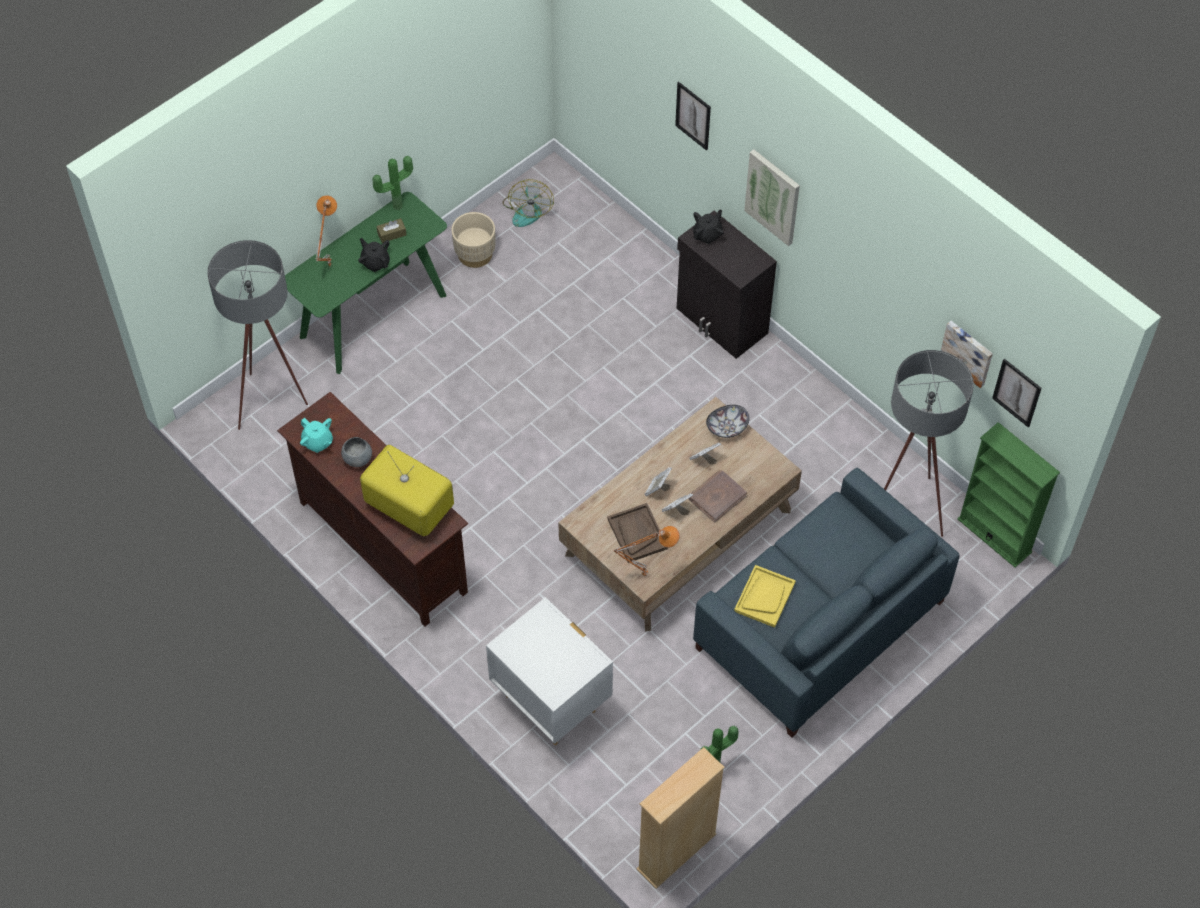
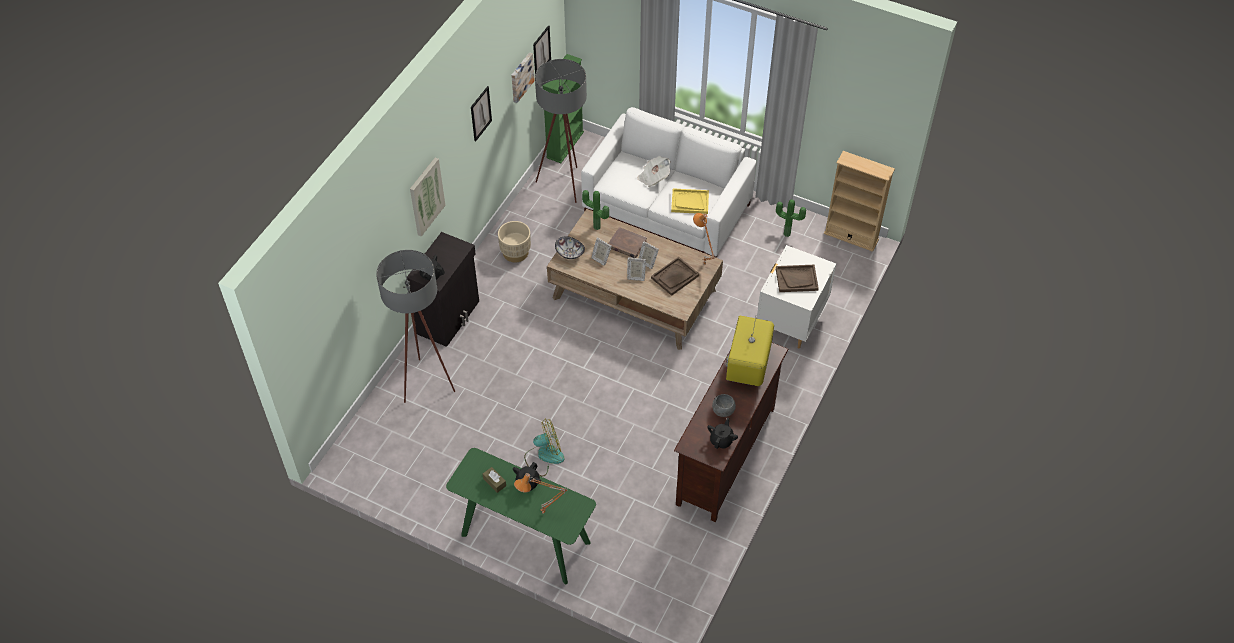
camera: 110 degrees left, 5 degrees down
grey floor lamp [207,240,308,430] -> grey floor lamp moved to [376,250,455,403]
turquoise teapot [300,418,333,453] -> black teapot [707,418,738,449]
potted plant [372,156,413,210] -> potted plant moved to [582,190,609,230]
beige planter [452,212,495,268] -> beige planter moved to [498,221,531,262]
fan [503,179,554,227] -> fan moved to [524,419,565,476]
picture [675,82,711,151] -> picture moved to [471,86,492,142]
blue sofa [693,468,960,738] -> white sofa [581,107,757,258]
none -> newspaper [637,156,671,187]
none -> brown tray [776,265,819,292]

